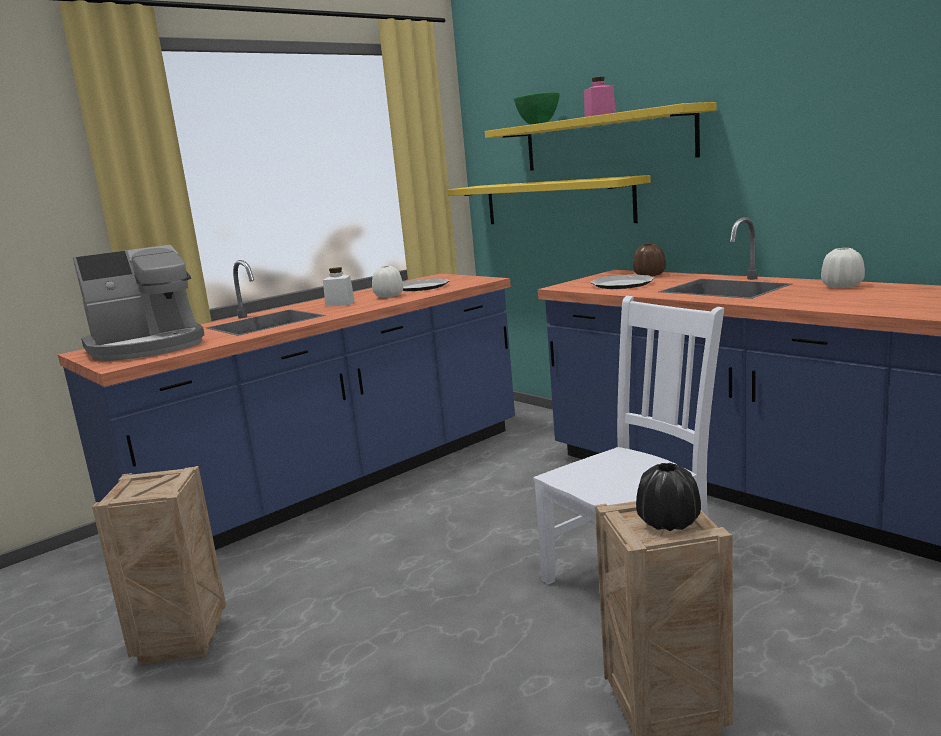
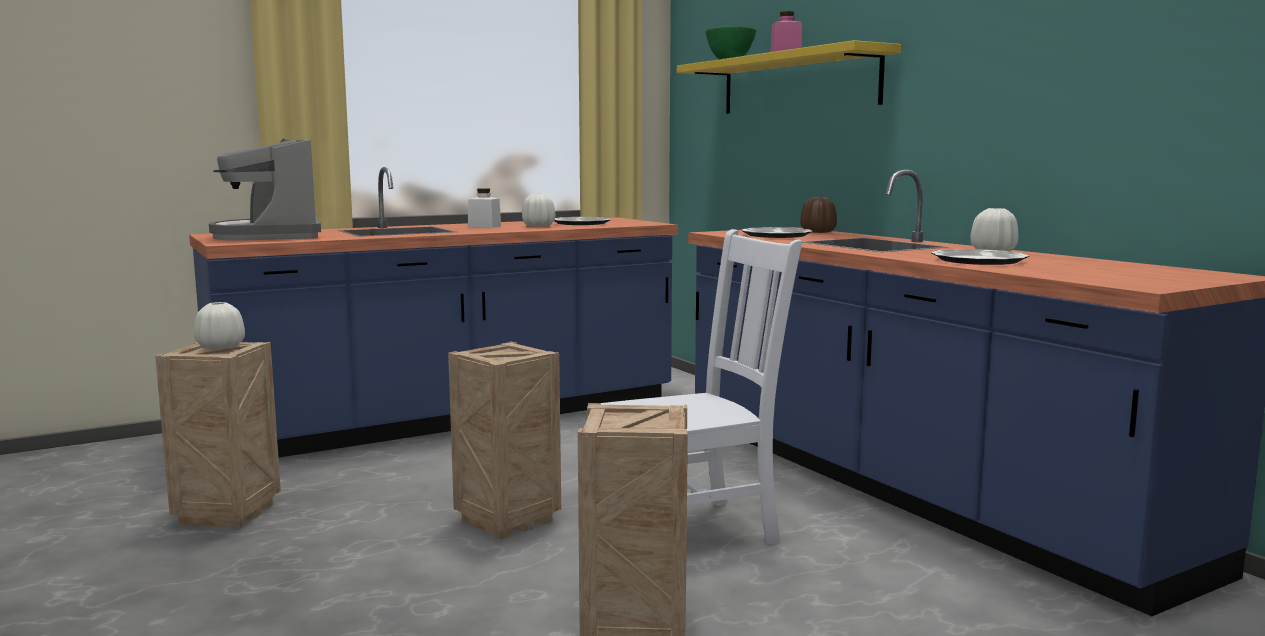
camera: 10 degrees right, 5 degrees down
coffee machine [73,245,205,361] -> coffee machine turned 90 degrees clockwise [209,139,321,241]
yellow shelf [448,175,651,224] -> none
black vase [636,463,701,531] -> none
none -> white vase [194,302,245,349]
none -> crate [448,342,561,540]
none -> plate [931,249,1029,265]

